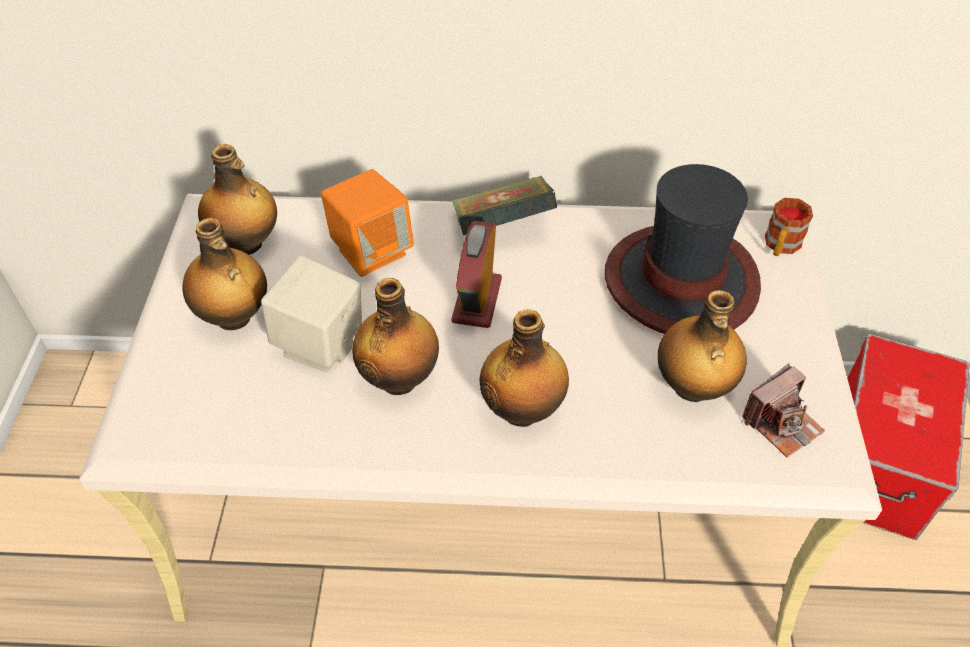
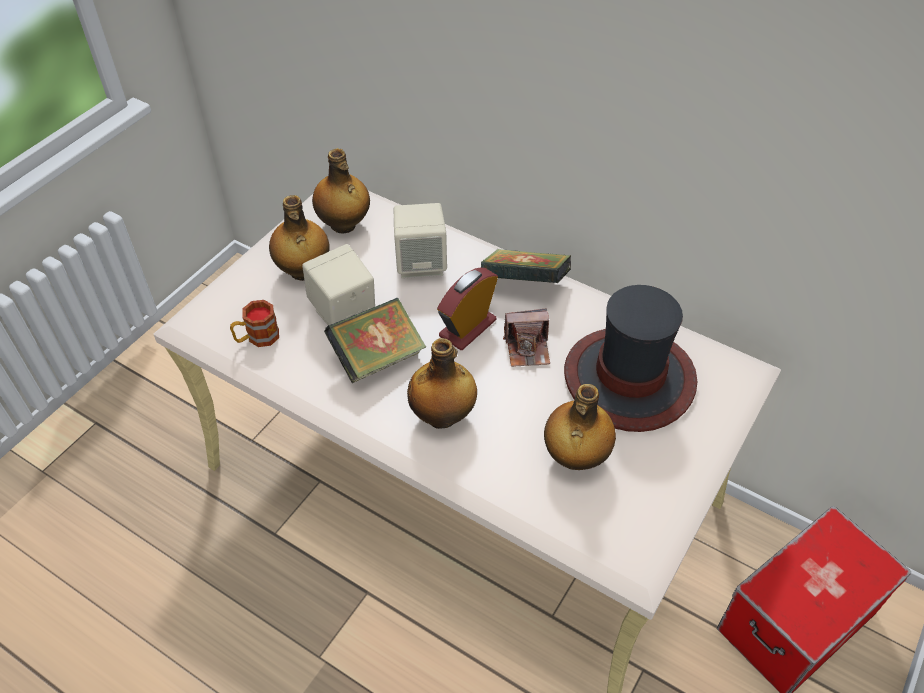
camera: 30 degrees right, 0 degrees up
orange speaker [321,169,414,277] -> beige speaker [394,203,447,279]
bottle [352,278,439,395] -> book [324,298,426,383]
camera [742,363,825,457] -> camera moved to [503,308,550,367]
mug [765,198,813,256] -> mug moved to [230,300,279,347]

